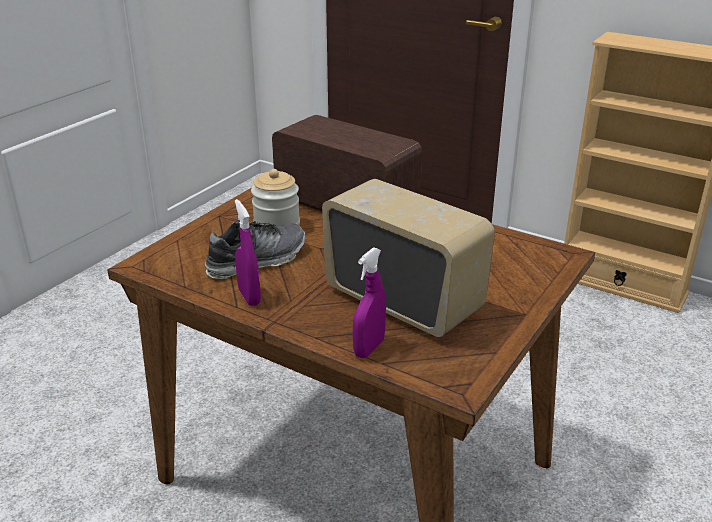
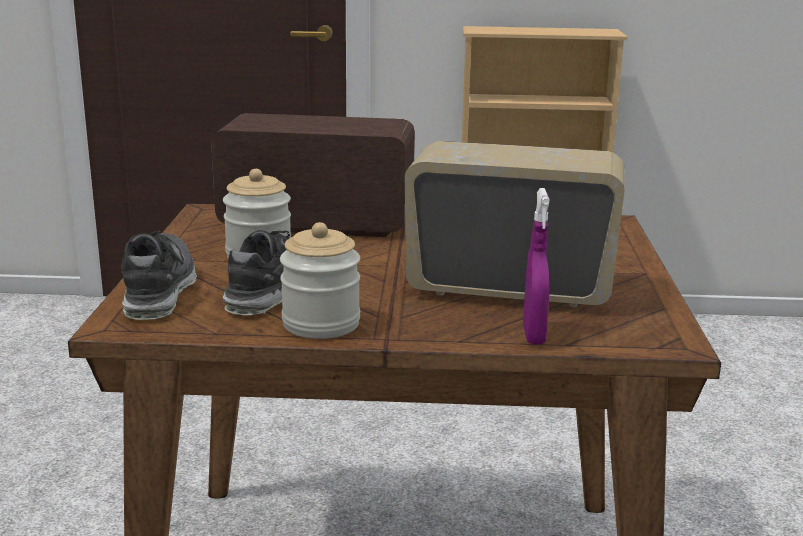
camera: 30 degrees left, 10 degrees down
purple spray bottle [235,199,261,306] -> jar [280,222,360,339]
none -> shoe [122,231,197,320]

